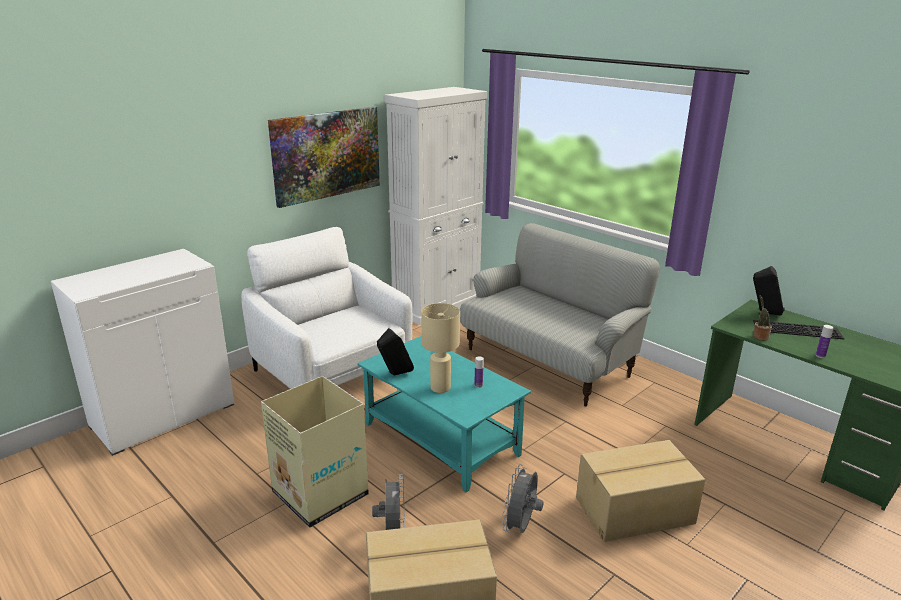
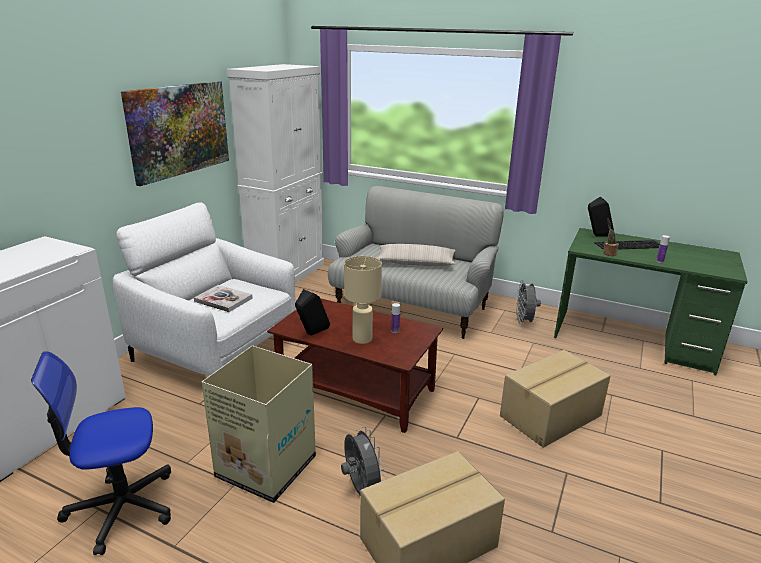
camera: 20 degrees left, 0 degrees up
turquoise coffee table [357,336,531,492] -> brown coffee table [267,298,443,433]
grey fan [502,464,544,533] -> grey fan moved to [516,280,541,325]
none -> office chair [31,351,171,555]
none -> book [194,285,253,312]
none -> beige pillow [377,244,456,266]

